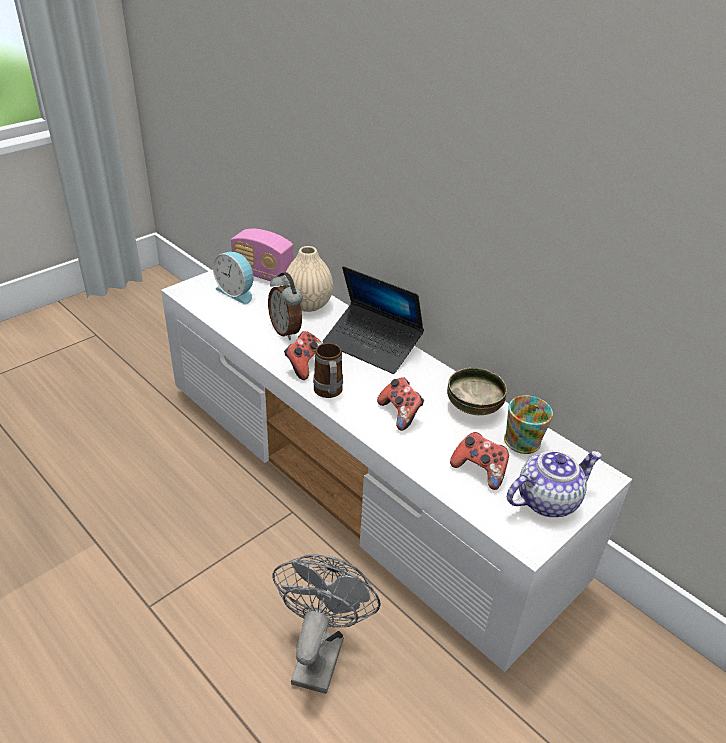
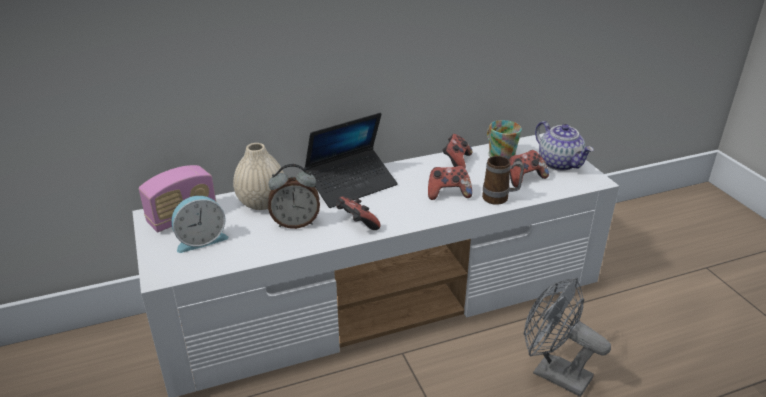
camera: 65 degrees left, 5 degrees down
mug [313,343,343,398] -> mug moved to [482,156,524,205]
bowl [447,368,507,415] -> game controller [443,134,472,169]
teapot [507,450,602,517] -> teapot turned 150 degrees clockwise [535,121,594,171]

